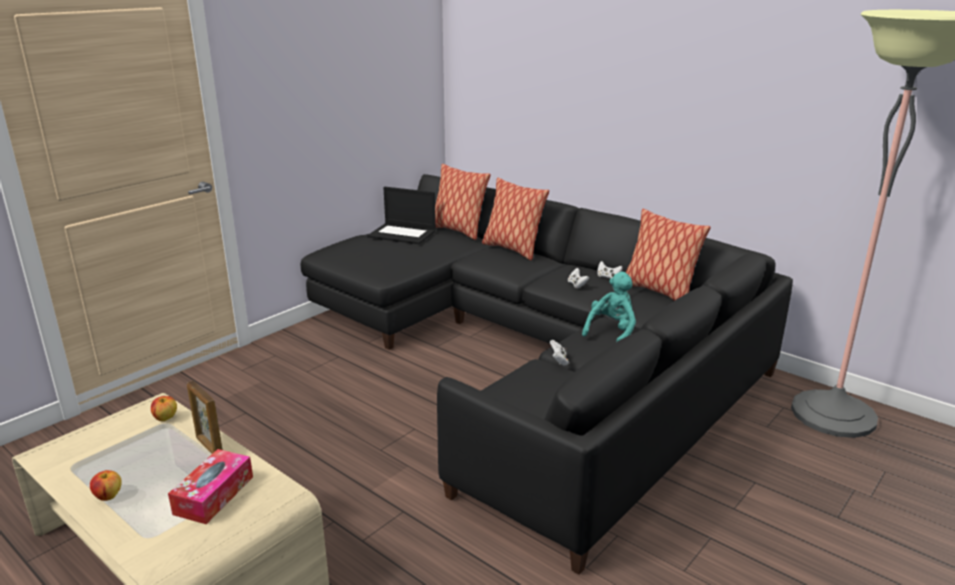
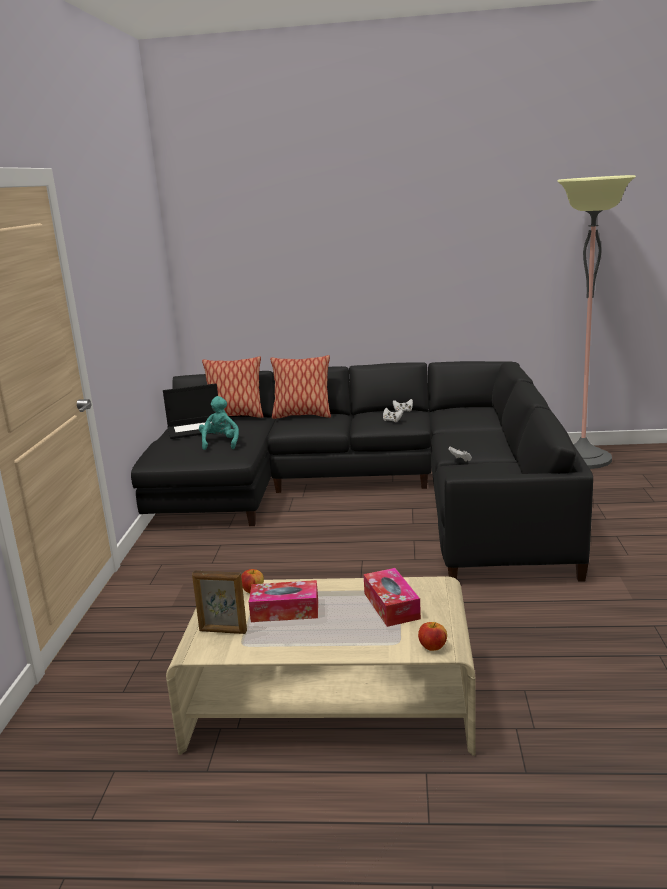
camera: 35 degrees left, 5 degrees down
apple [90,470,122,501] -> apple moved to [418,622,447,651]
picture frame [187,381,223,454] -> picture frame moved to [192,570,247,634]
turquoise plush toy [582,272,636,342] -> turquoise plush toy moved to [199,396,239,450]
pillow [625,209,710,301] -> none
none -> tissue box [249,580,318,622]

